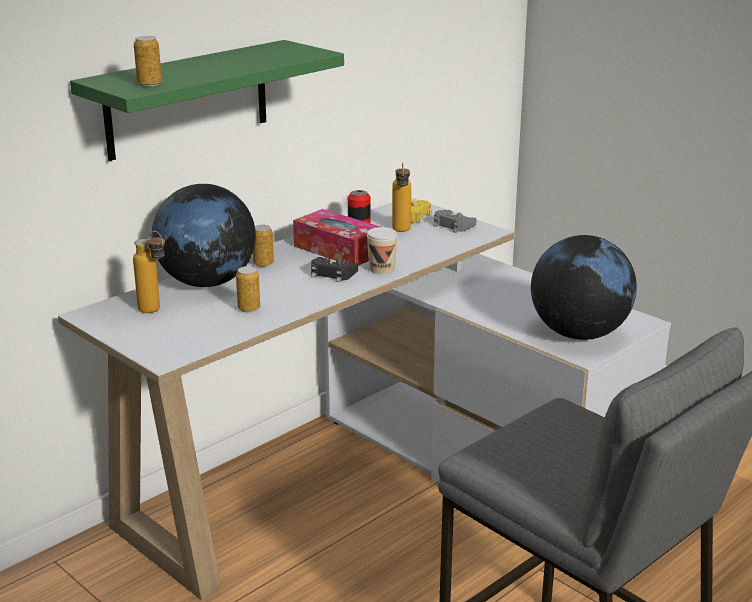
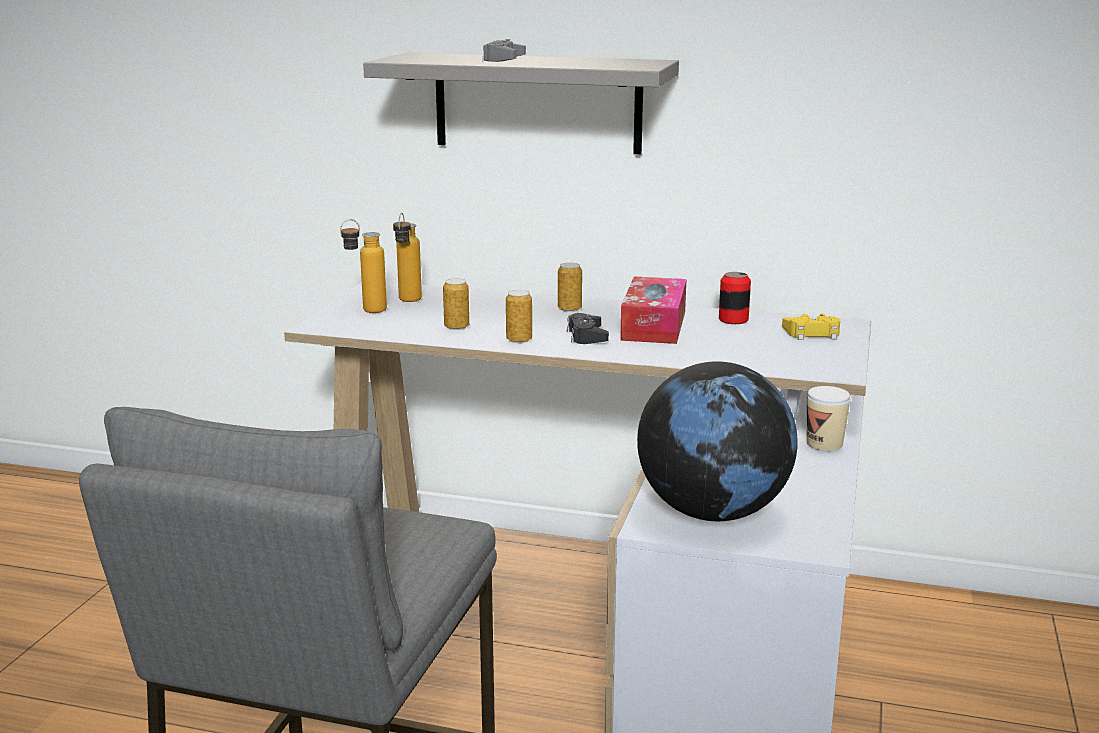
camera: 60 degrees right, 5 degrees down
green shelf [70,40,344,161] -> grey shelf [363,53,679,154]
can [134,36,162,87] -> can moved to [506,290,532,343]
globe [152,184,256,287] -> none
cup [367,227,398,274] -> cup moved to [806,386,851,451]
bottle [392,162,411,232] -> bottle moved to [340,219,387,313]
grey game controller [434,210,476,233] -> grey game controller moved to [482,39,526,62]

